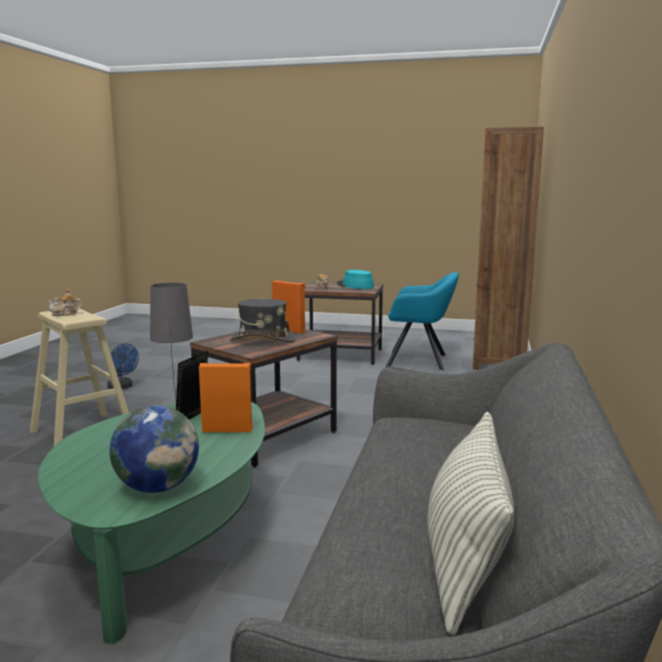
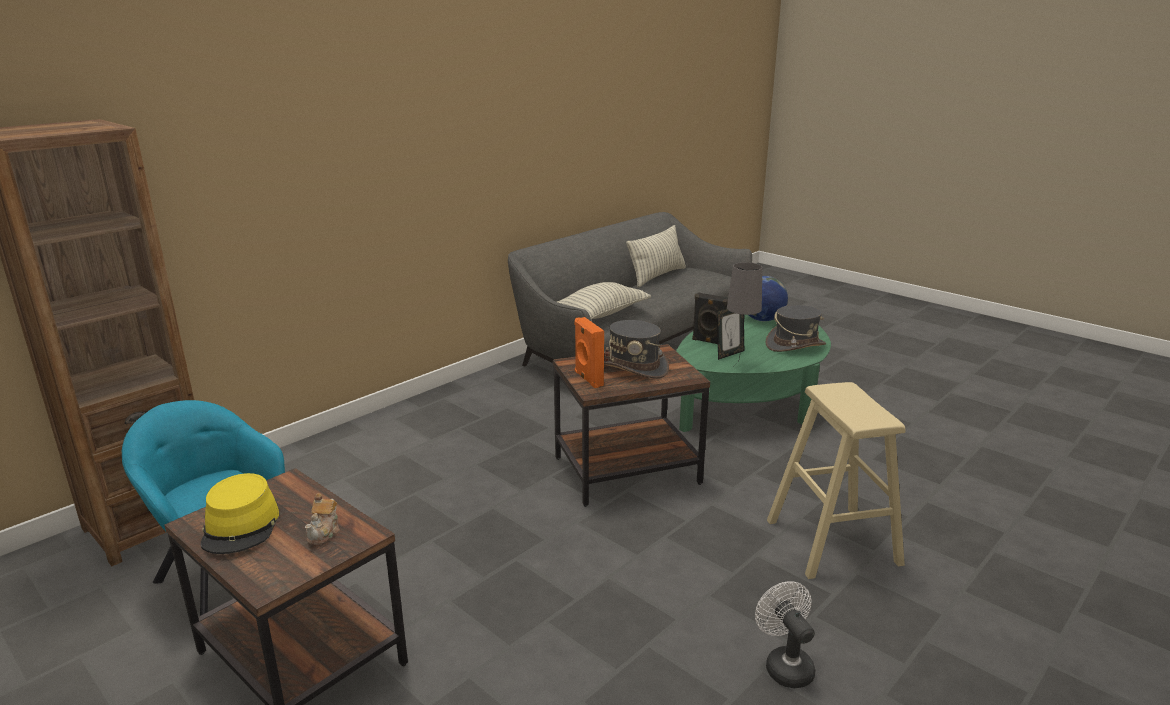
camera: 150 degrees left, 10 degrees up
teapot [46,289,82,316] -> none
blue fan [107,343,139,389] -> white fan [755,581,815,688]
orange speaker [199,363,253,432] -> black speaker [692,293,728,344]
turquoise hat [337,270,374,289] -> yellow hat [201,473,279,554]
none -> pillow [557,282,651,319]
none -> grey hat [766,305,826,352]

